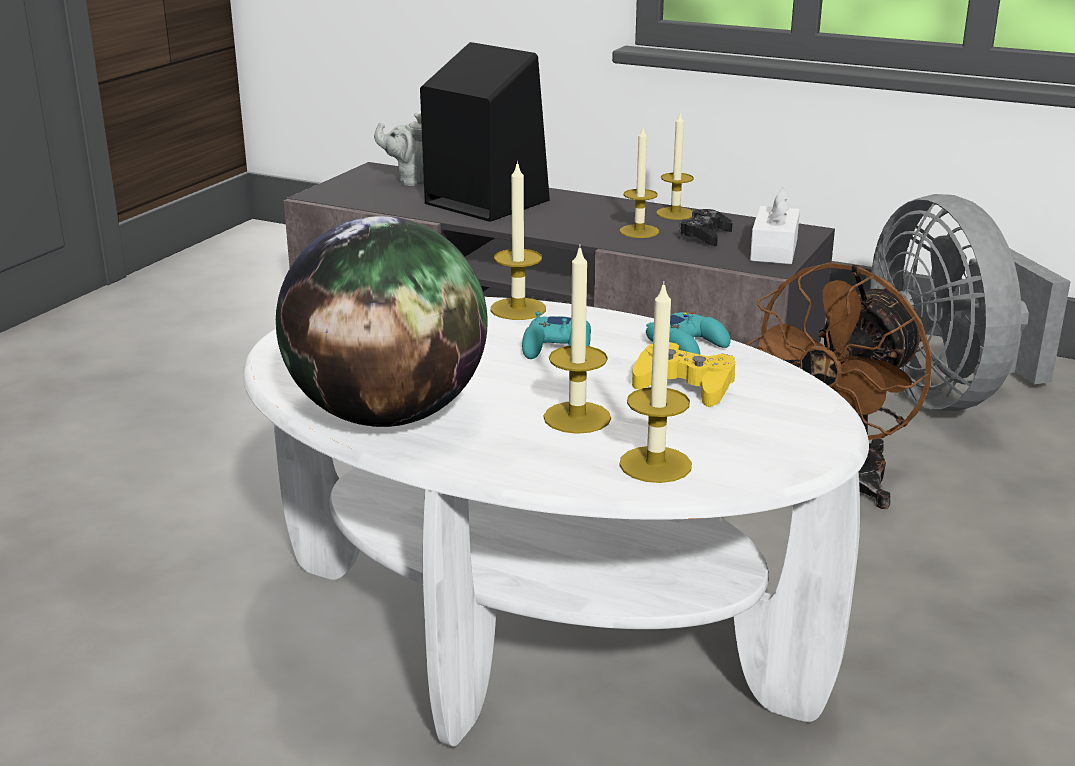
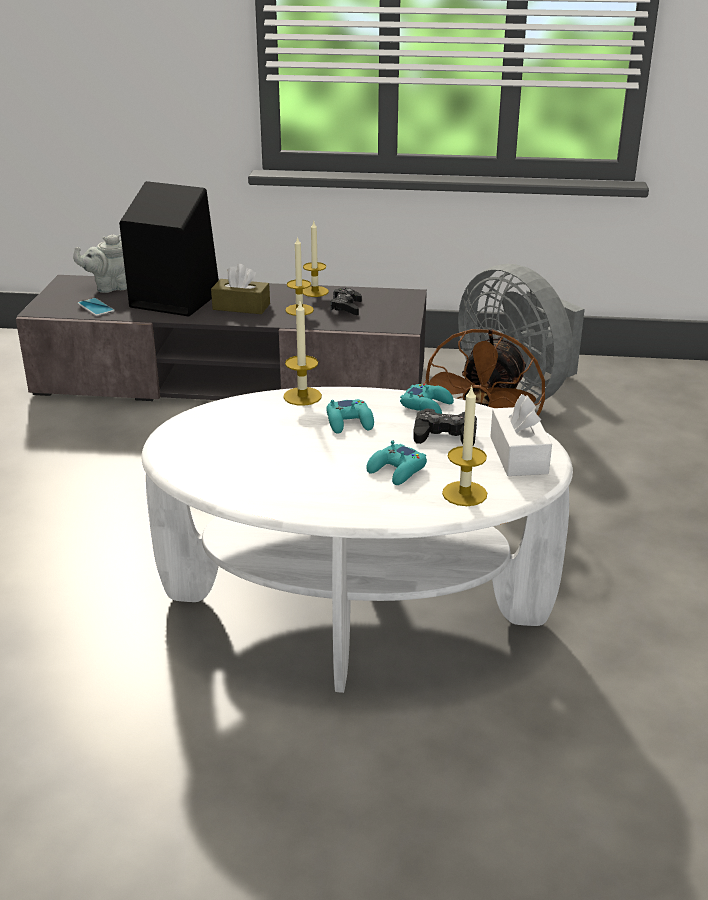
camera: 20 degrees left, 5 degrees up
globe [276,216,488,427] -> none
candle [543,244,611,434] -> turquoise game controller [366,441,427,485]
yellow game controller [632,342,735,407] -> black game controller [413,408,477,445]
white tissue box [750,187,800,264] -> white tissue box moved to [490,394,552,476]
none -> phone [77,298,115,316]
none -> brown tissue box [211,264,270,314]

